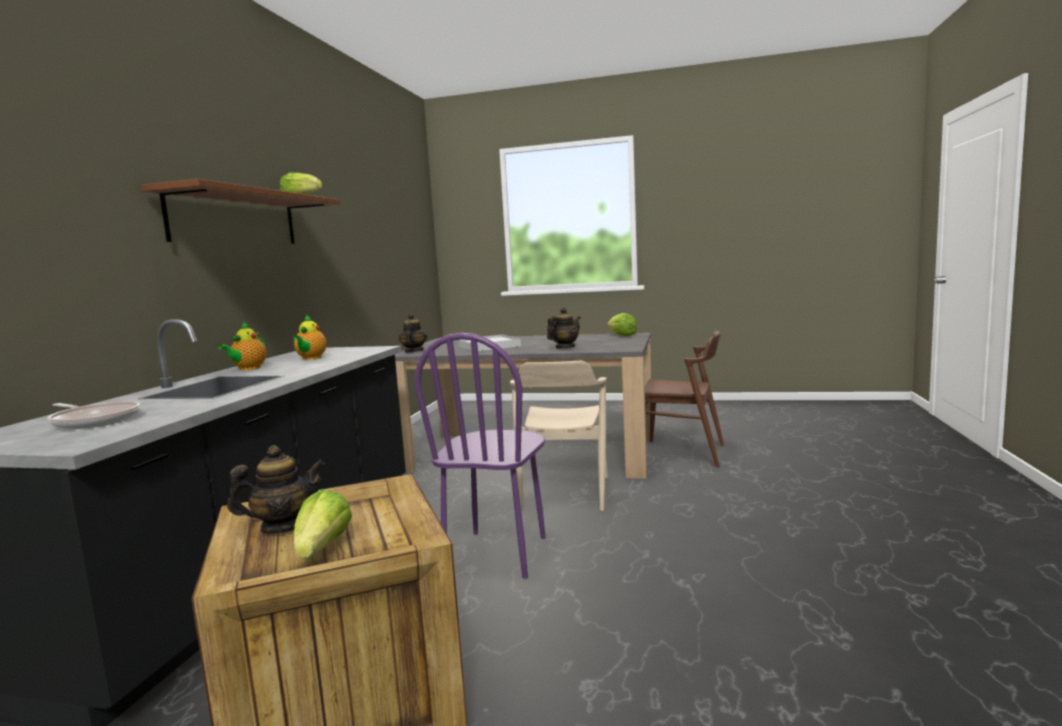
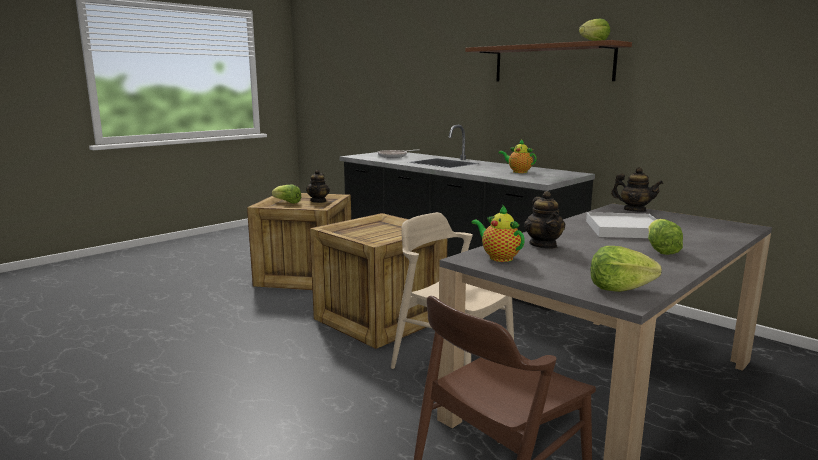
camera: 120 degrees right, 5 degrees up
teapot [218,322,267,370] -> teapot moved to [471,205,525,262]
purple chair [415,333,546,579] -> crate [310,213,448,349]
none -> lettuce [648,219,683,255]

